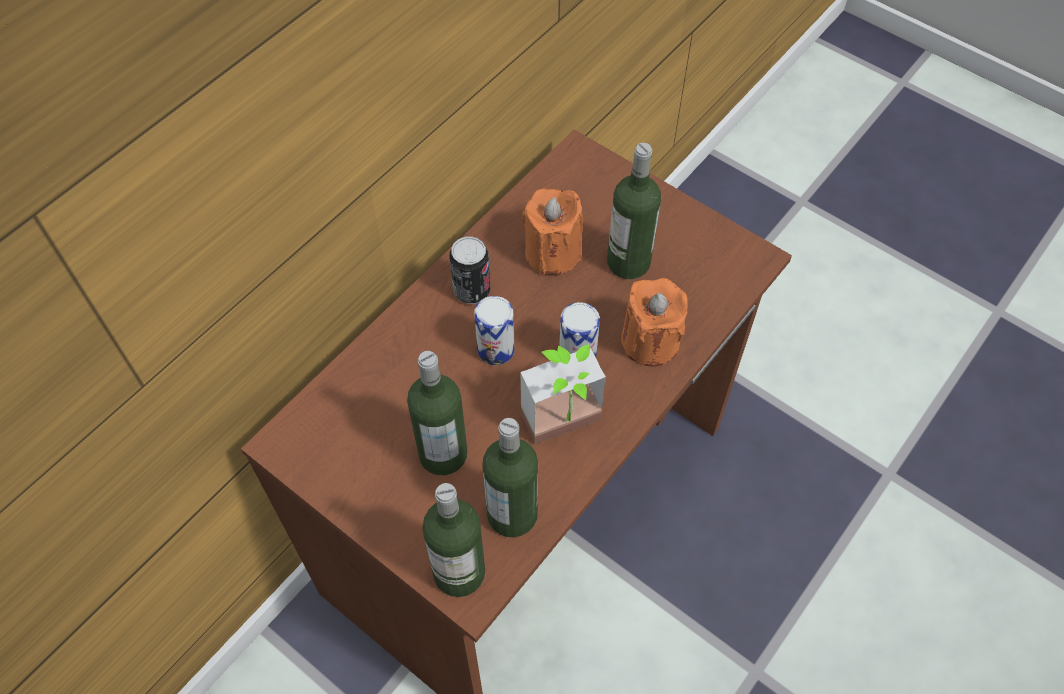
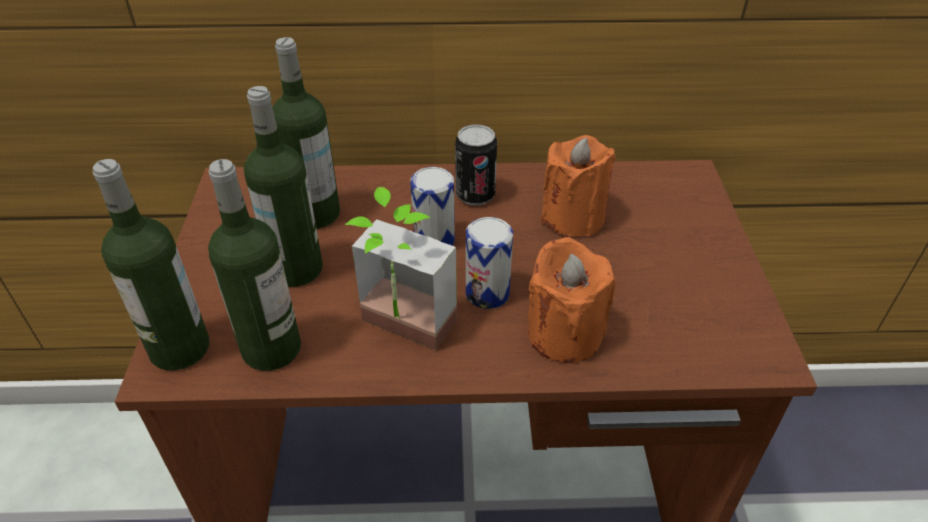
camera: 50 degrees right, 15 degrees down
bottle [607,143,661,279] -> bottle moved to [273,37,340,229]

